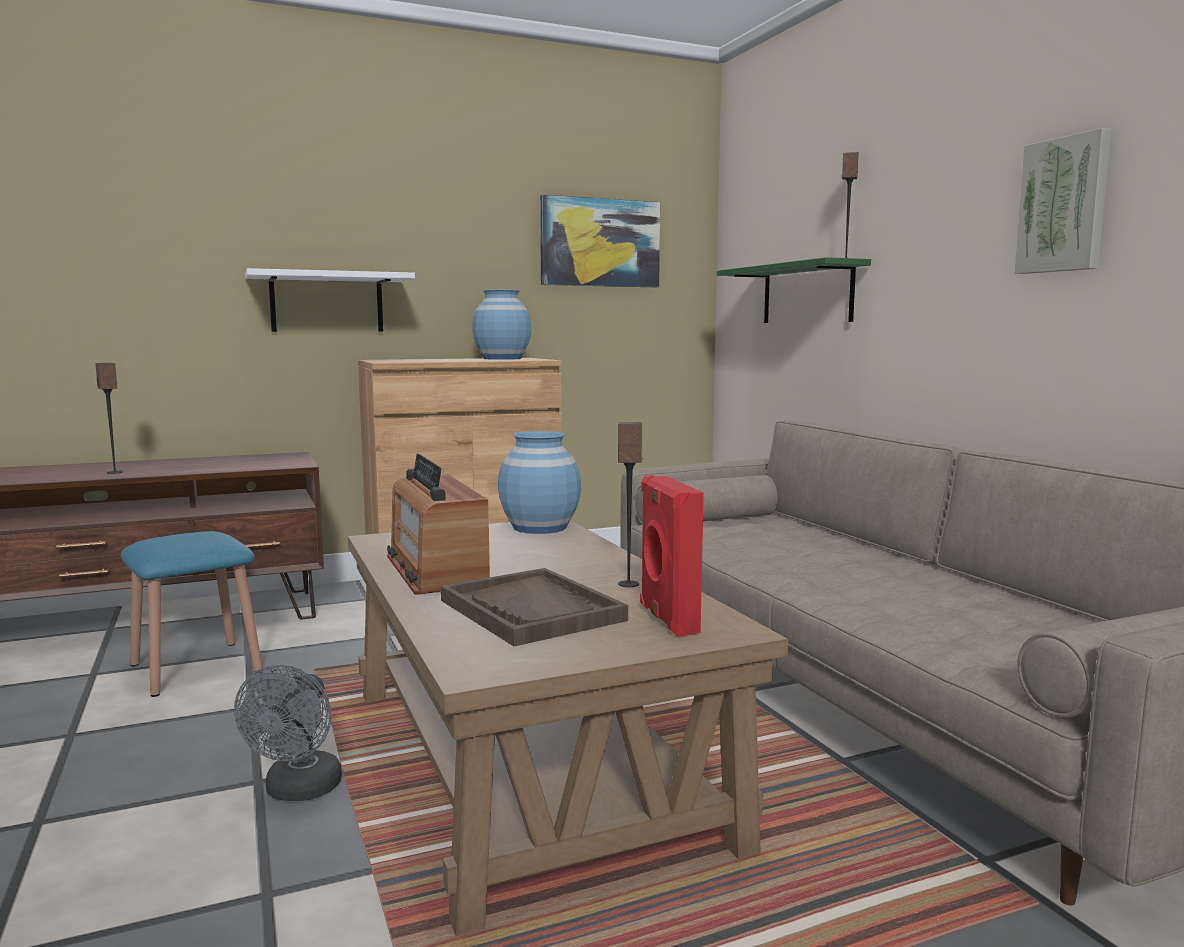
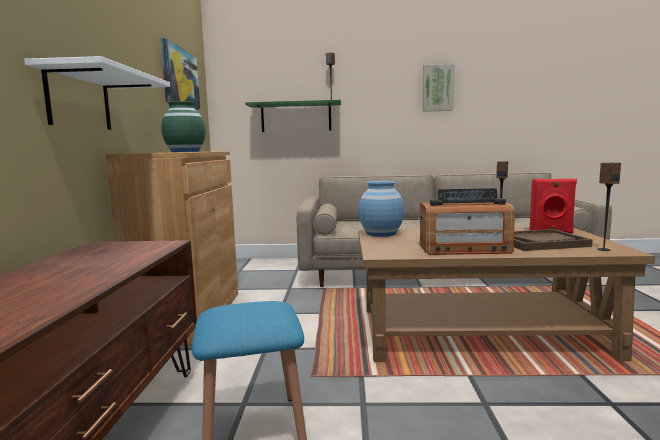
camera: 65 degrees left, 0 degrees up
speaker [95,363,123,474] -> speaker moved to [597,163,621,251]
grey fan [234,665,342,801] -> none
blue vase [472,289,531,360] -> green vase [161,101,206,152]

